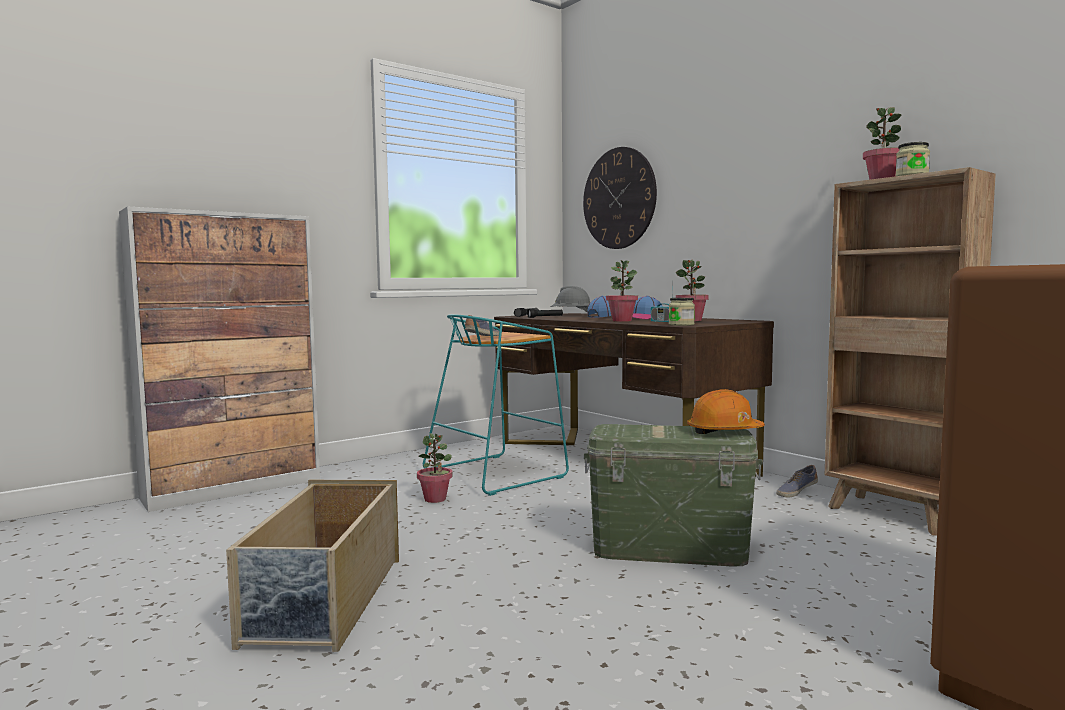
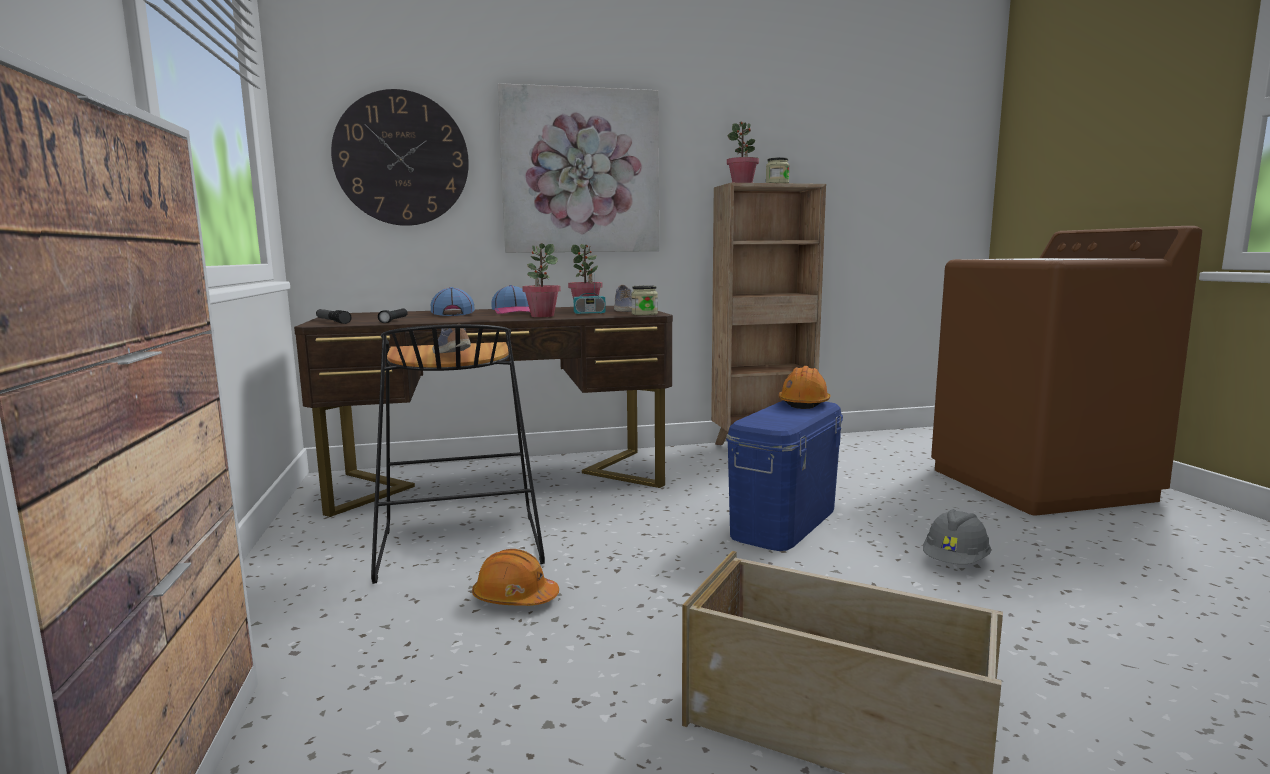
camera: 65 degrees left, 5 degrees up
potted plant [417,433,453,503] -> orange hard hat [472,549,559,606]
turquoise stool [423,314,569,496] -> black stool [371,324,545,584]
grey hard hat [550,286,590,313] -> grey hard hat moved to [923,509,991,564]
green storage box [584,424,763,566] -> blue storage box [726,400,843,551]
shoe [776,465,818,498] -> shoe moved to [614,285,632,312]
none -> picture [498,83,659,253]

